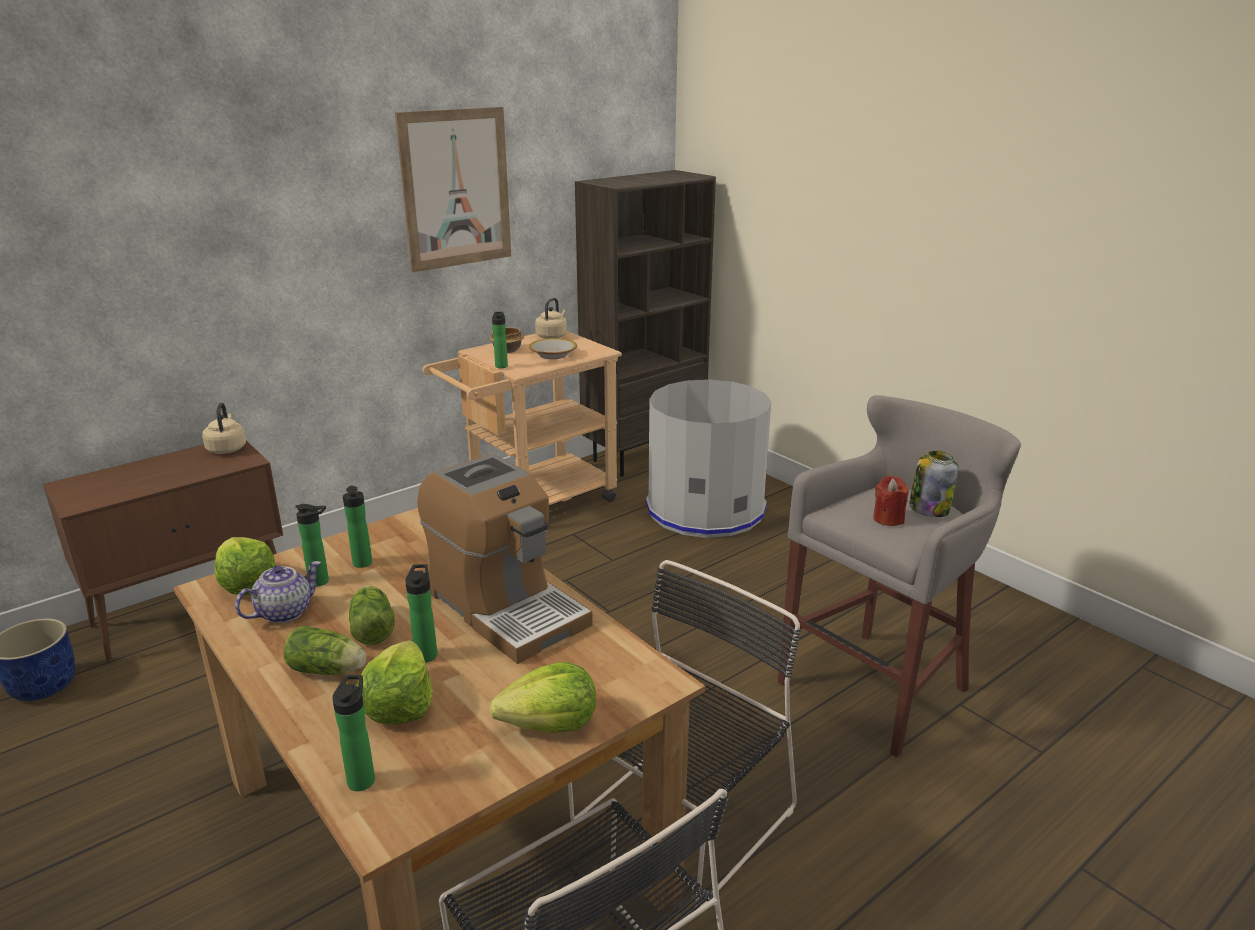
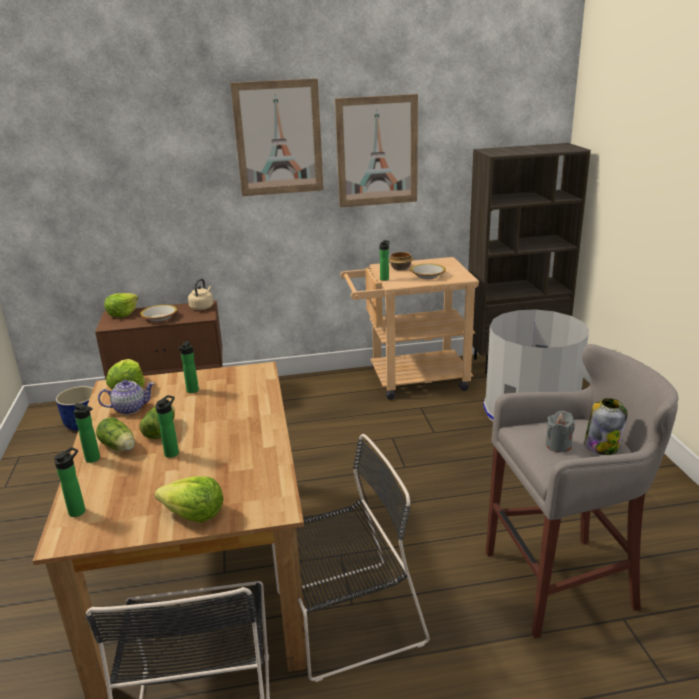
camera: 30 degrees right, 0 degrees up
bottle [295,504,329,587] -> bottle moved to [73,403,100,463]
lettuce [356,641,433,724] -> lettuce moved to [104,293,139,317]
coffee machine [417,454,593,664] -> none
beige kettle [535,298,567,339] -> none
red candle [873,476,909,526] -> grey candle [546,411,575,453]
none -> bowl [140,305,177,322]
none -> picture [230,78,324,196]

